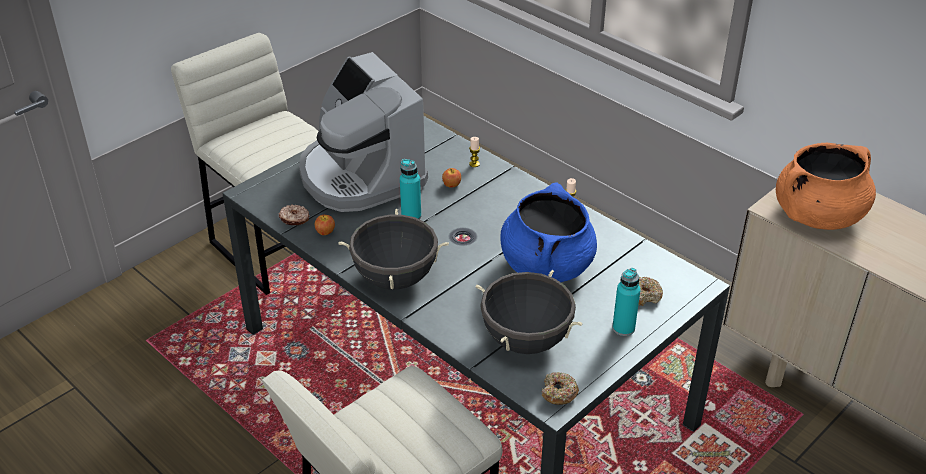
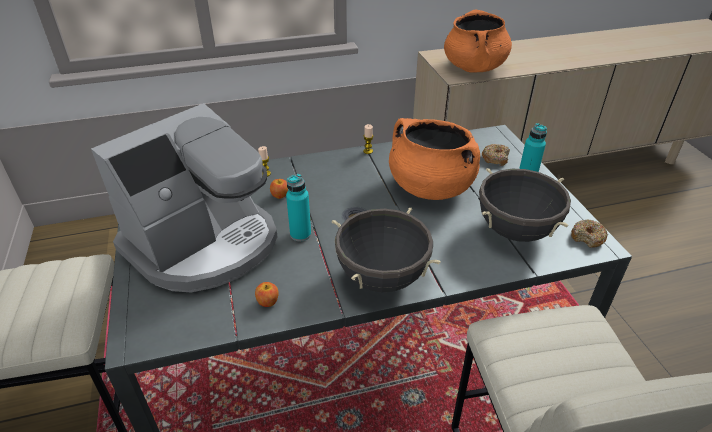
camera: 60 degrees left, 0 degrees up
donut [278,204,310,225] -> none
coffee machine [299,52,428,212] -> coffee machine turned 45 degrees counterclockwise [91,103,277,293]
blue cooking pot [500,182,597,282] -> orange cooking pot [389,118,480,200]

